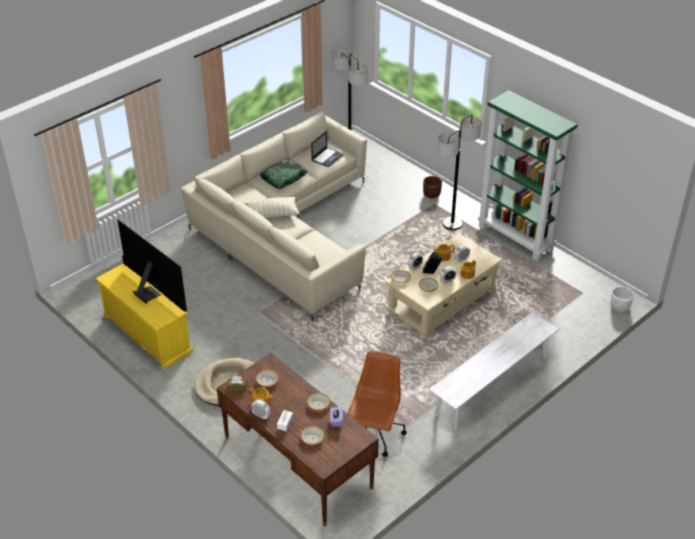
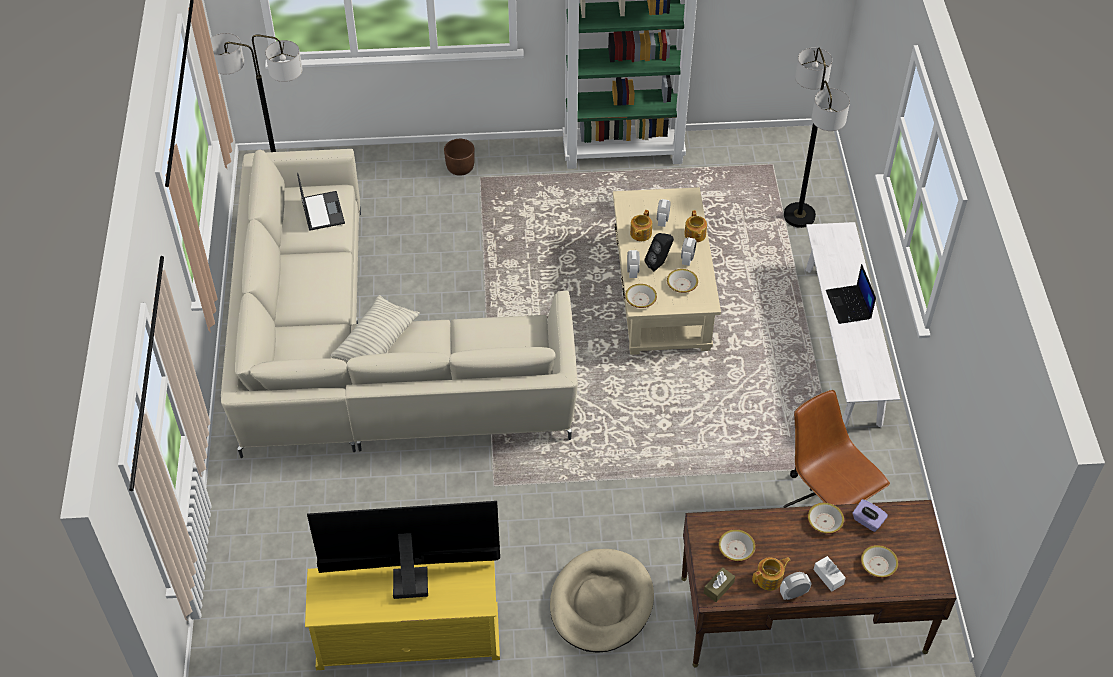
camera: 50 degrees left, 10 degrees up
pillow [259,159,308,189] -> none
floor lamp [437,114,482,230] -> floor lamp moved to [784,48,850,228]
white planter [611,286,634,312] -> none
none -> laptop [826,264,876,324]

